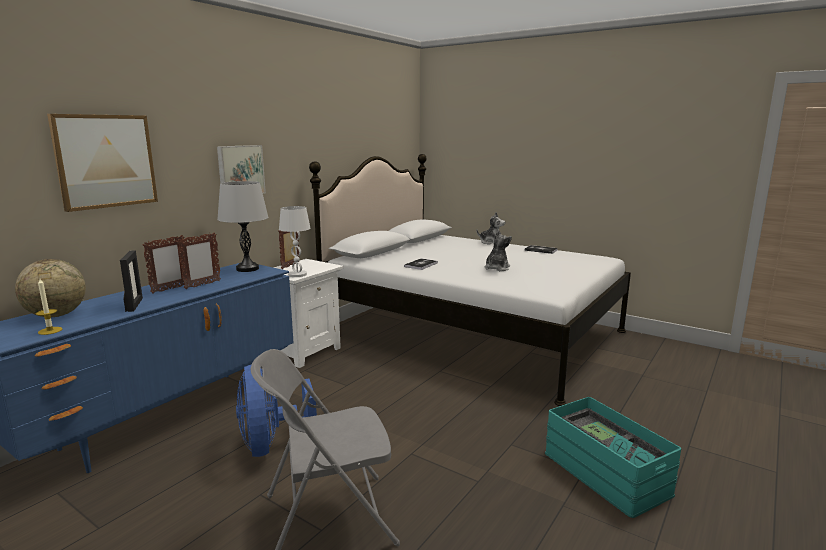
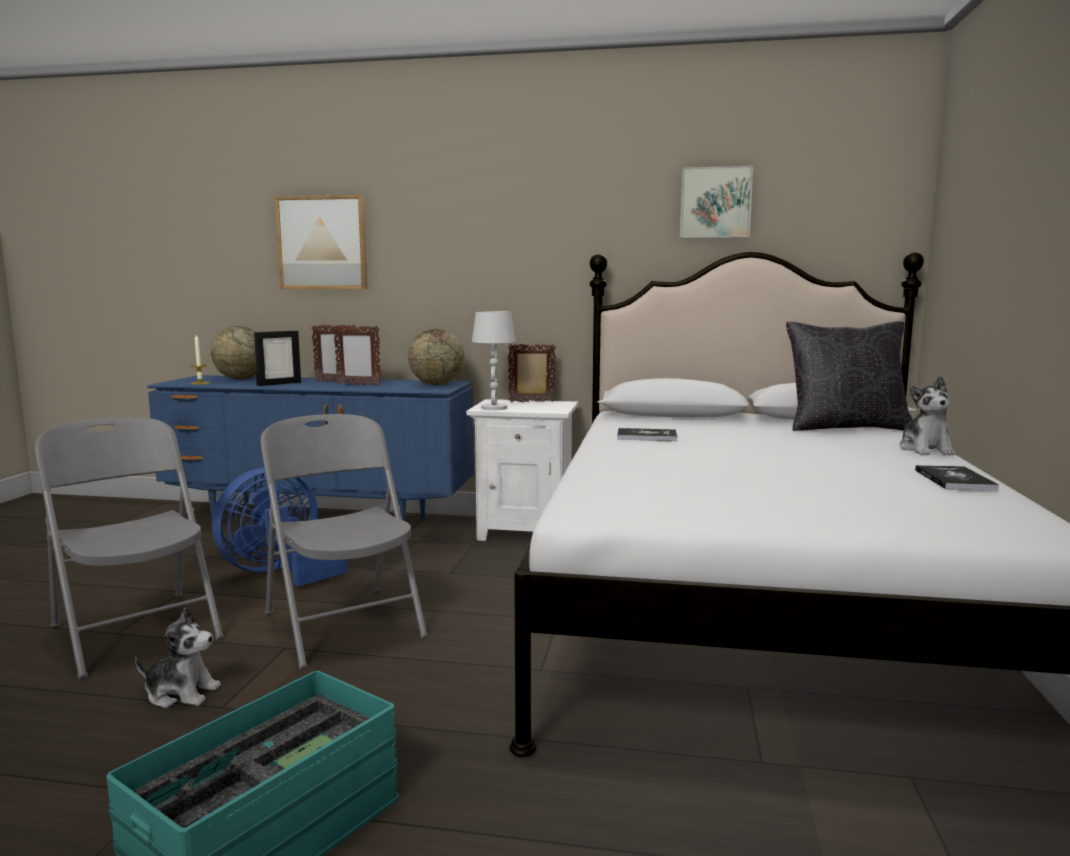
camera: 65 degrees right, 5 degrees down
picture [217,145,266,194] -> picture moved to [680,166,753,238]
grey table lamp [217,181,268,272] -> globe [408,329,465,385]
plush toy [485,230,512,271] -> plush toy moved to [135,607,221,708]
none -> grey chair [261,414,428,669]
none -> black pillow [786,321,910,431]

